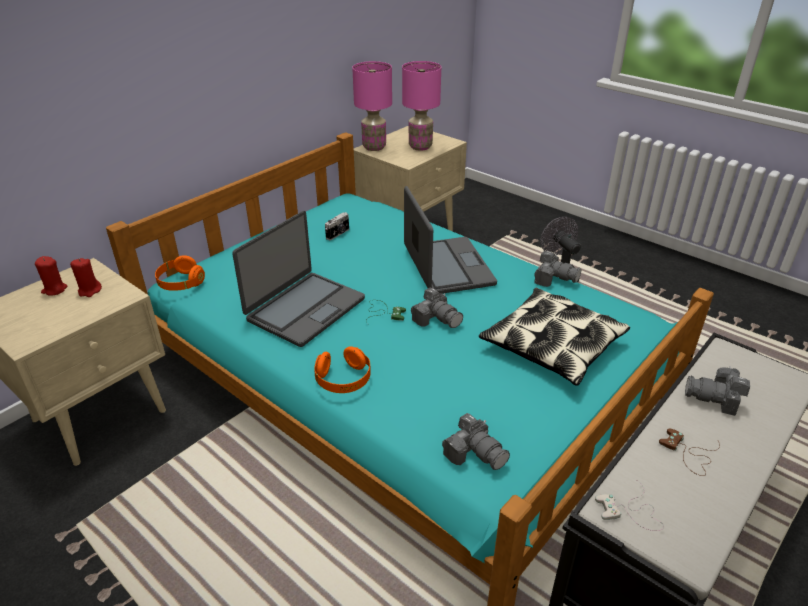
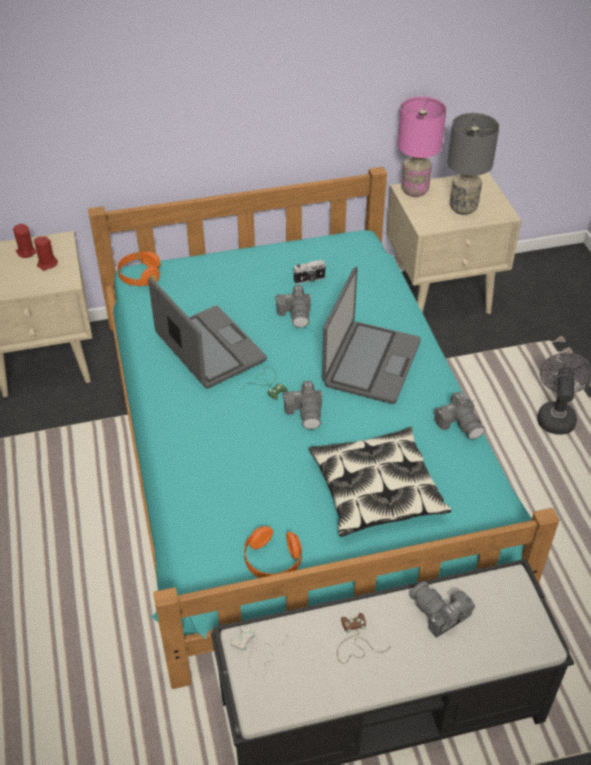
camera: 35 degrees right, 10 degrees up
laptop [232,211,365,347] -> laptop turned 105 degrees counterclockwise [148,277,267,388]
orange headphones [314,346,371,393] -> orange headphones moved to [244,526,302,578]
pink table lamp [402,61,441,151] -> grey table lamp [447,113,499,215]
camera [442,413,510,470] -> camera moved to [276,285,312,328]

